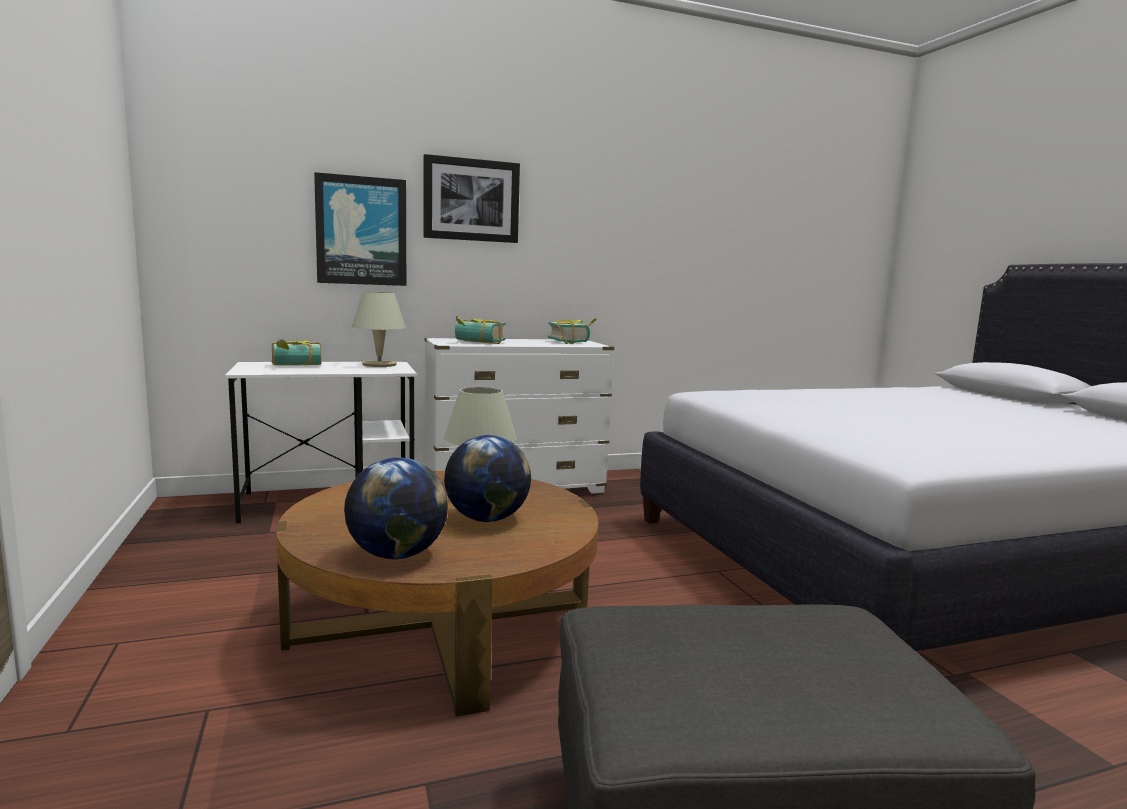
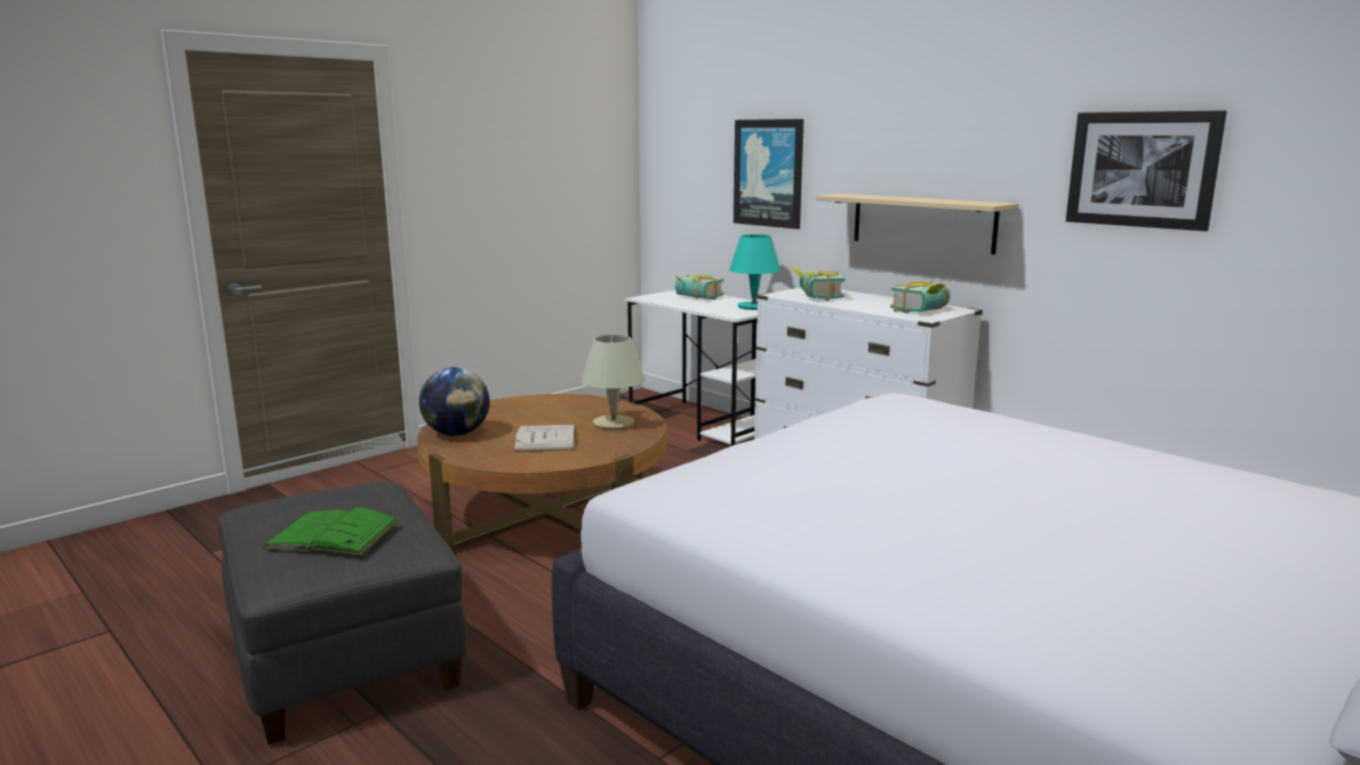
camera: 65 degrees right, 5 degrees up
beige table lamp [352,292,406,367] -> turquoise table lamp [729,234,781,310]
picture [424,154,520,243] -> picture moved to [1066,110,1227,231]
globe [444,435,531,522] -> white book [514,425,575,452]
none -> green book [262,507,399,555]
none -> beige shelf [816,194,1019,255]

